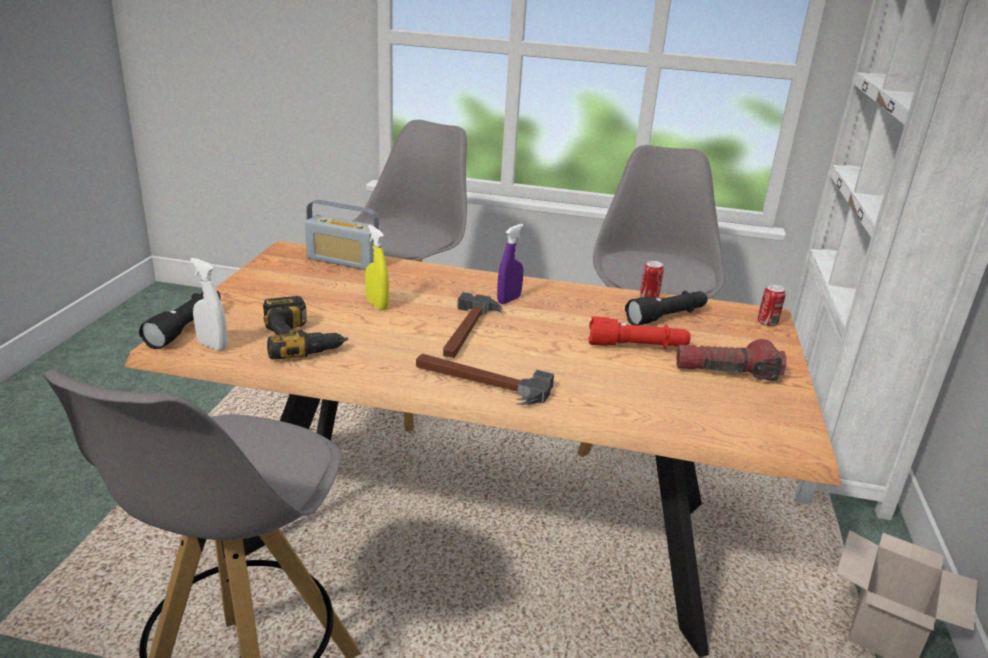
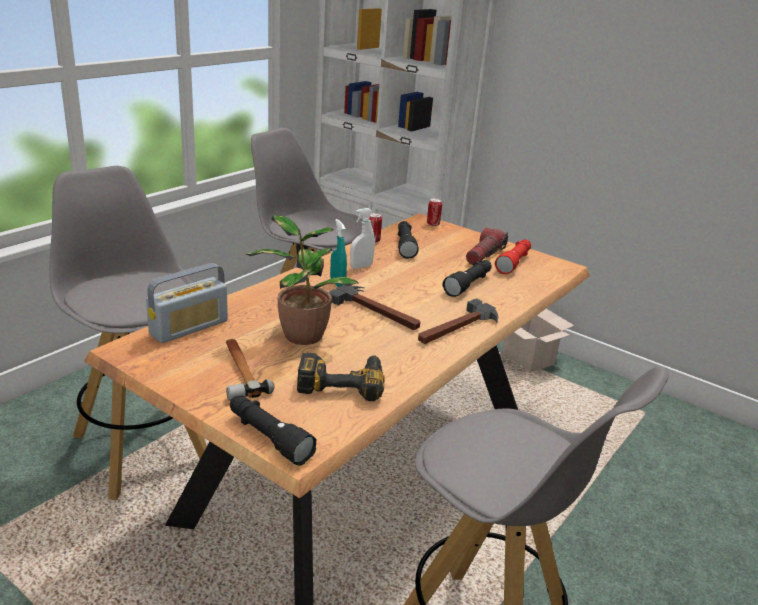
camera: 65 degrees left, 0 degrees up
white spray bottle [190,258,228,351] -> white spray bottle moved to [350,208,375,269]
yellow spray bottle [365,225,389,310] -> potted plant [245,215,359,345]
purple spray bottle [497,224,524,304] -> turquoise spray bottle [330,219,347,287]
red flashlight [588,316,691,349] -> red flashlight moved to [495,239,531,274]
none -> hammer [226,339,274,401]
none -> black flashlight [442,260,492,297]

